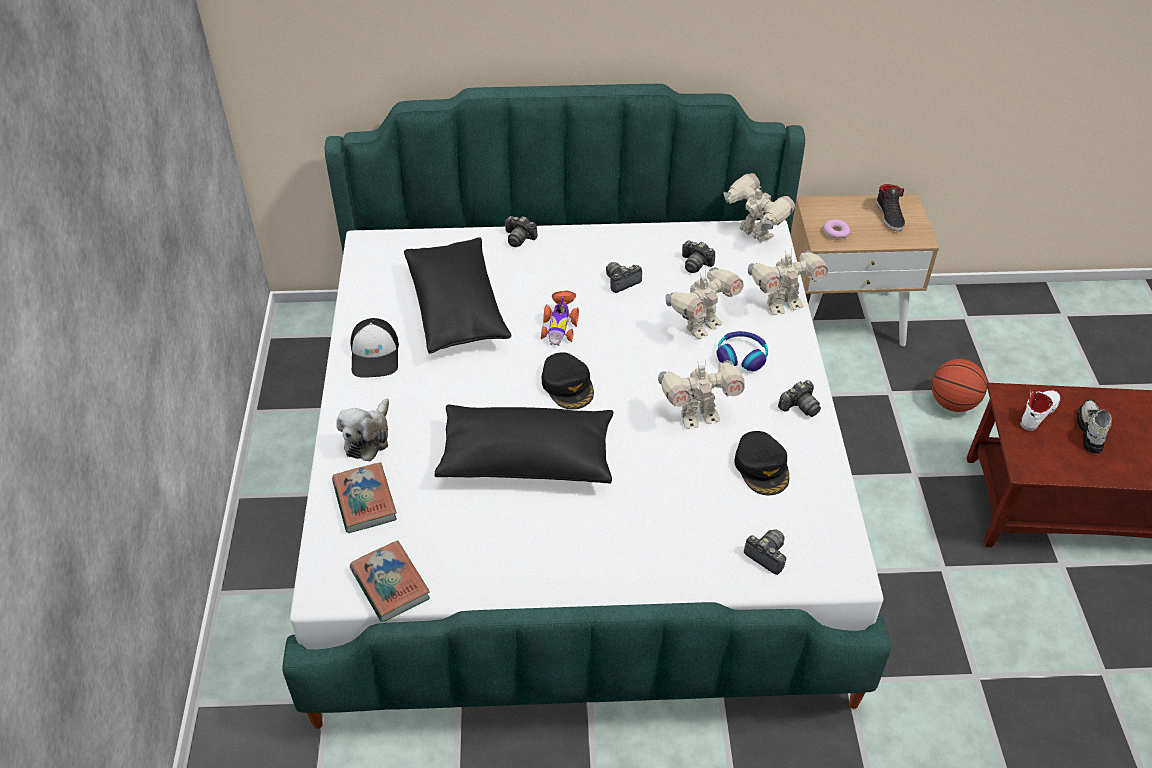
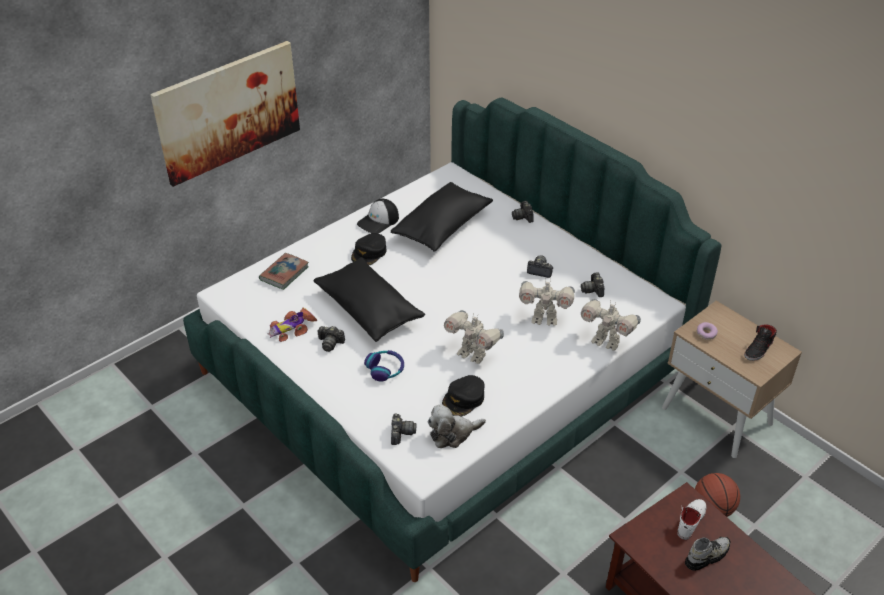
camera: 50 degrees right, 5 degrees down
plush toy [336,398,389,461] -> plush toy moved to [428,404,486,448]
book [350,540,430,622] -> none
toy car [541,290,579,346] -> toy car moved to [267,308,317,342]
black cap [542,352,594,410] -> black cap moved to [351,233,386,265]
headphones [717,331,768,372] -> headphones moved to [364,350,404,382]
toy robot [723,173,795,242] -> none
camera [778,380,821,417] -> camera moved to [317,326,345,352]
white shoe [1020,390,1060,432] -> white shoe turned 60 degrees counterclockwise [677,499,707,540]
none -> picture [150,41,300,187]

